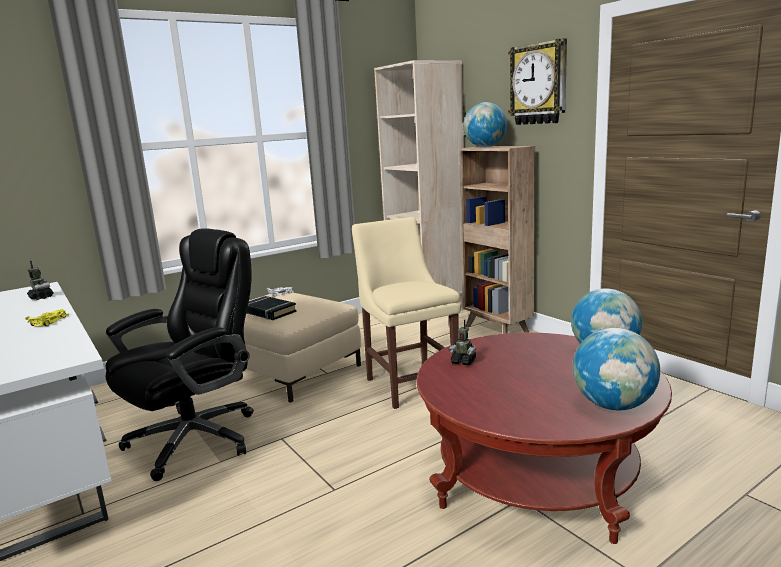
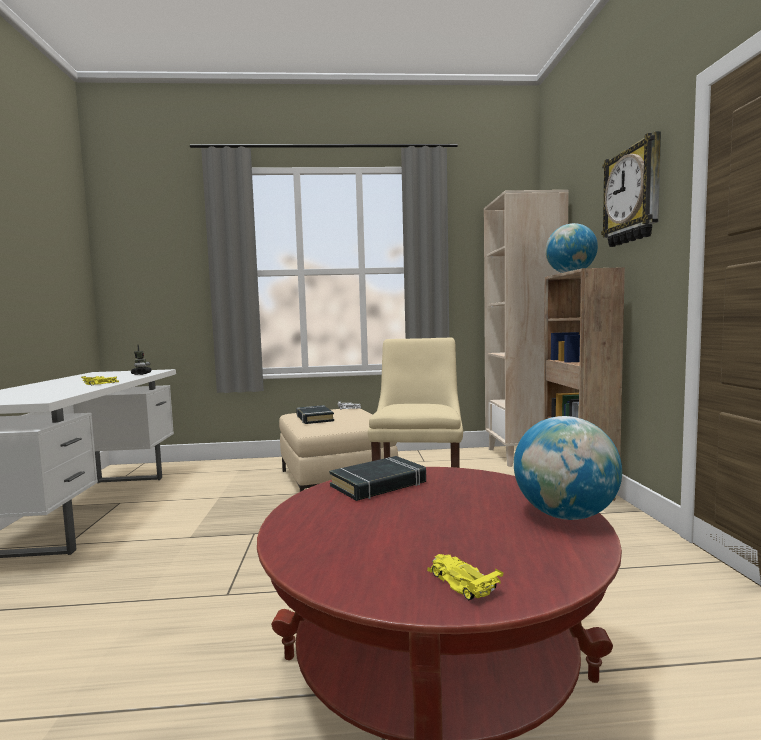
camera: 30 degrees right, 10 degrees down
black office chair [105,228,254,481] -> none
toy robot [449,320,476,365] -> black book [329,456,426,501]
globe [573,328,660,410] -> yellow toy car [427,554,503,600]

